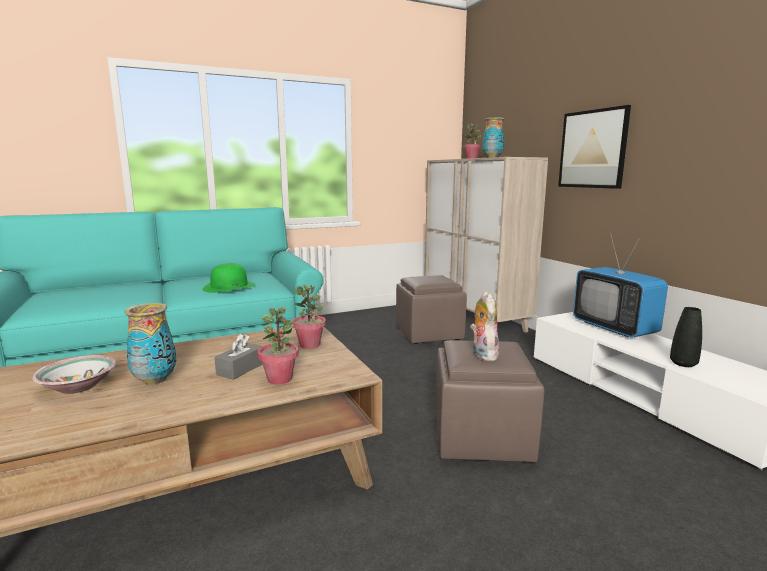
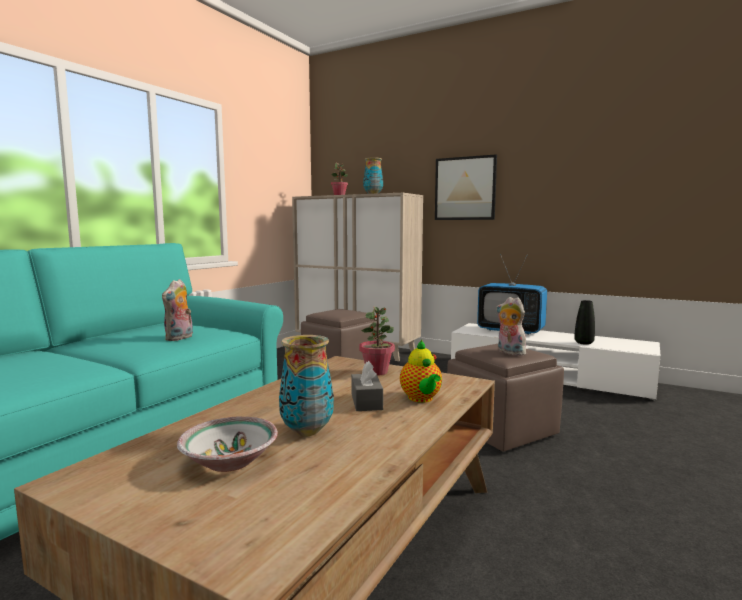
camera: 35 degrees left, 5 degrees down
green hat [202,263,256,293] -> plush toy [162,279,193,341]
potted plant [258,307,299,385] -> teapot [400,340,442,403]

